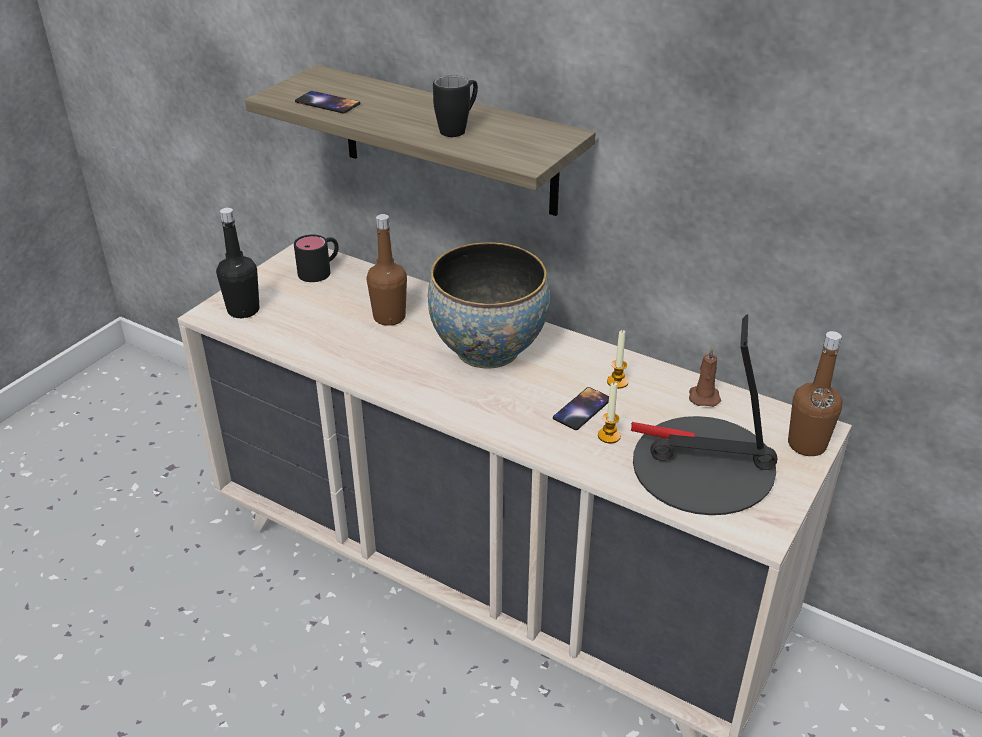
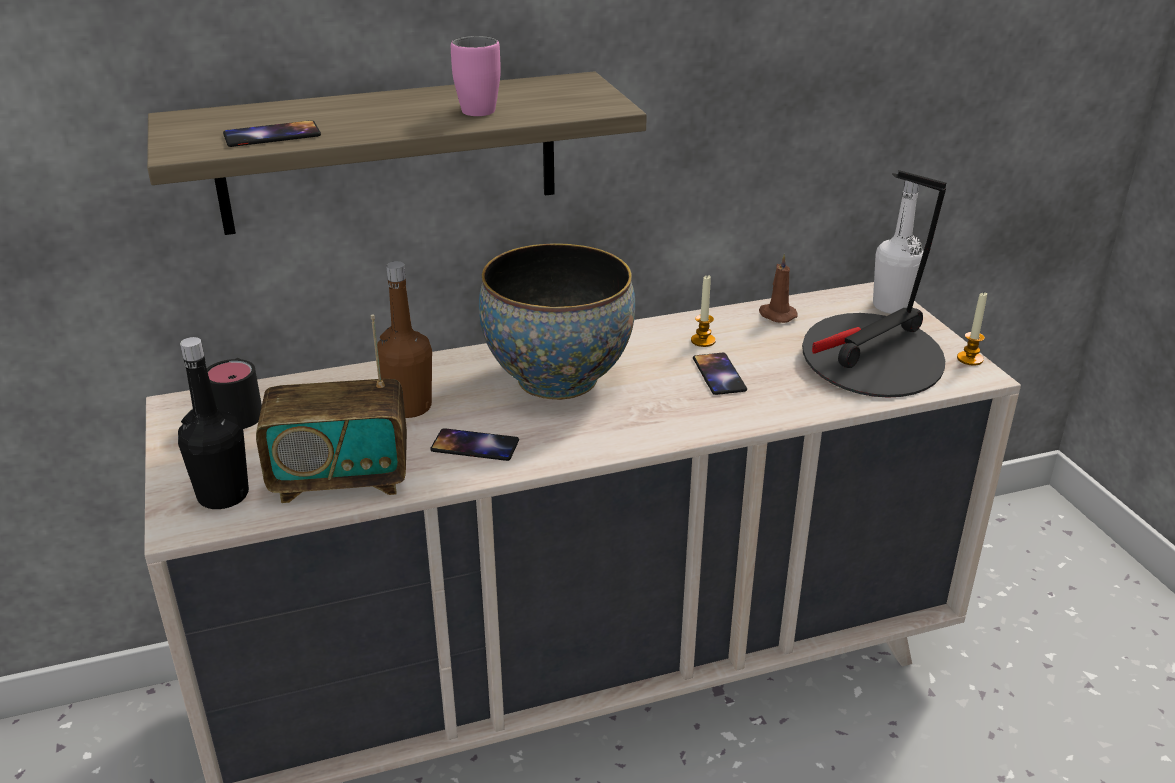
camera: 50 degrees left, 5 degrees down
black mug [433,75,478,137] -> pink mug [451,36,501,116]
candle [598,383,621,444] -> candle moved to [957,292,987,365]
brown bottle [788,331,842,456] -> white bottle [873,180,923,314]
none -> radio [256,314,407,503]
none -> phone [430,428,519,461]

